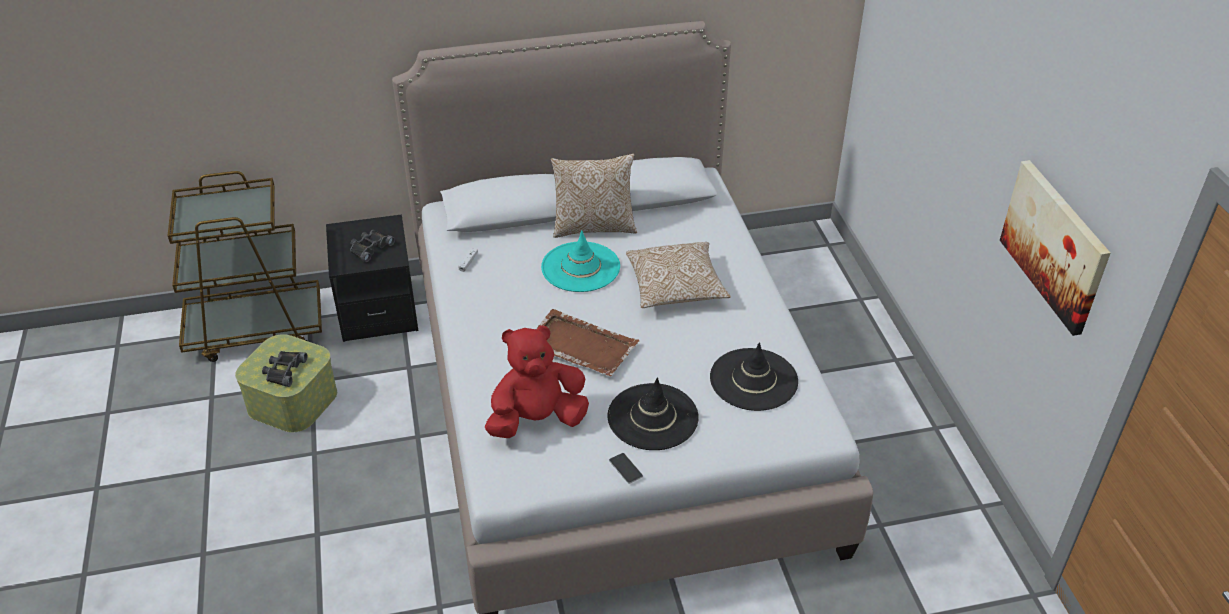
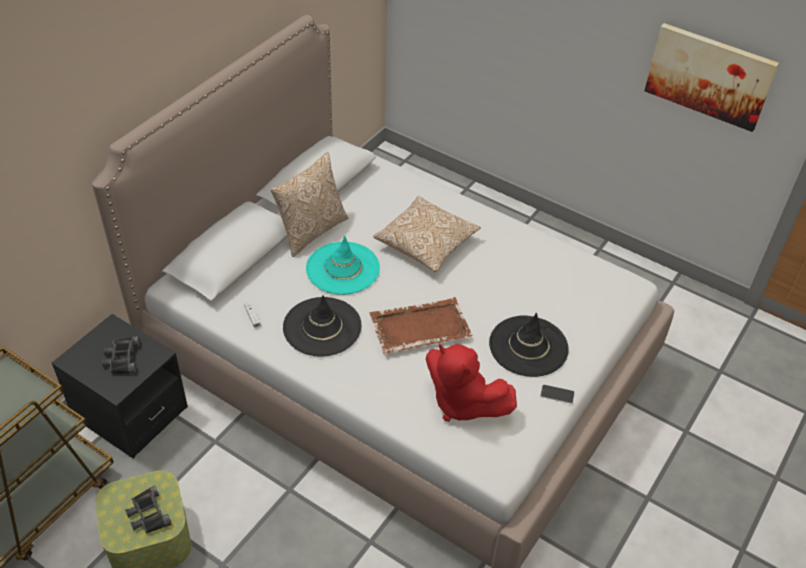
camera: 45 degrees left, 5 degrees up
red plush toy [485,325,589,438] -> red plush toy turned 75 degrees counterclockwise [426,344,517,422]
black hat [710,342,798,411] -> black hat moved to [283,295,362,356]

